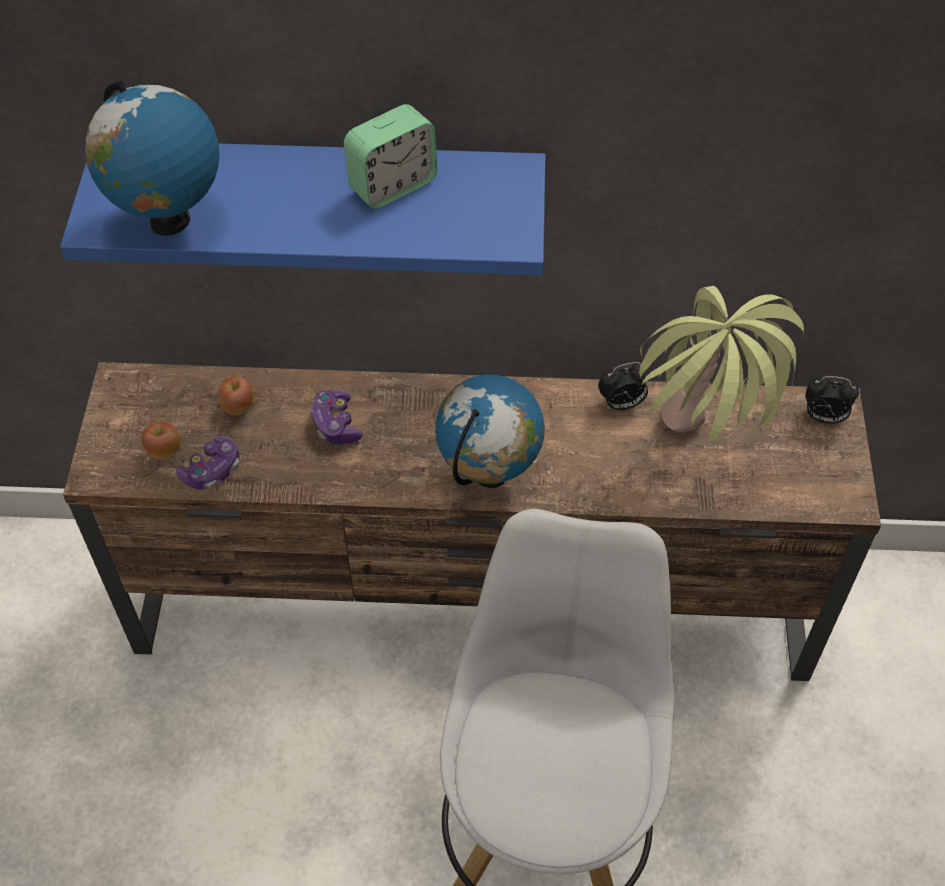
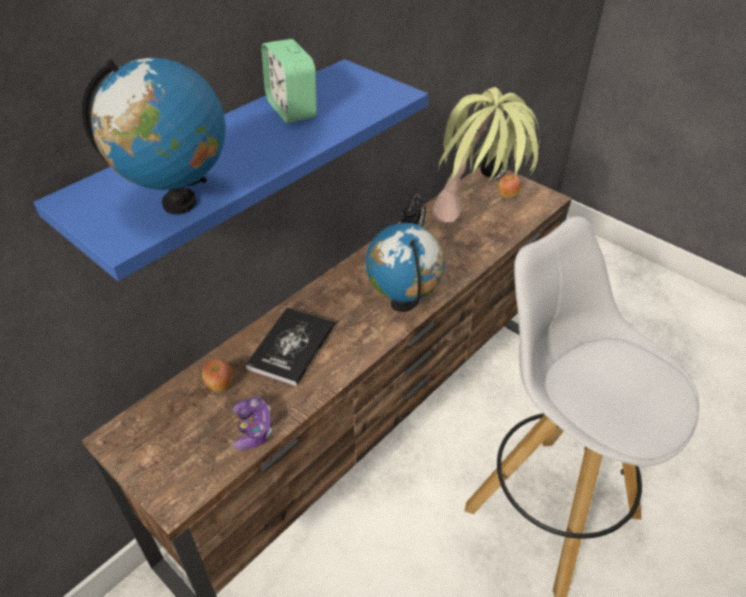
camera: 50 degrees left, 10 degrees down
apple [142,422,181,460] -> apple moved to [498,174,521,199]
game controller [310,390,363,444] -> book [245,307,335,386]
alarm clock [344,104,437,209] -> alarm clock turned 150 degrees clockwise [262,39,317,123]

